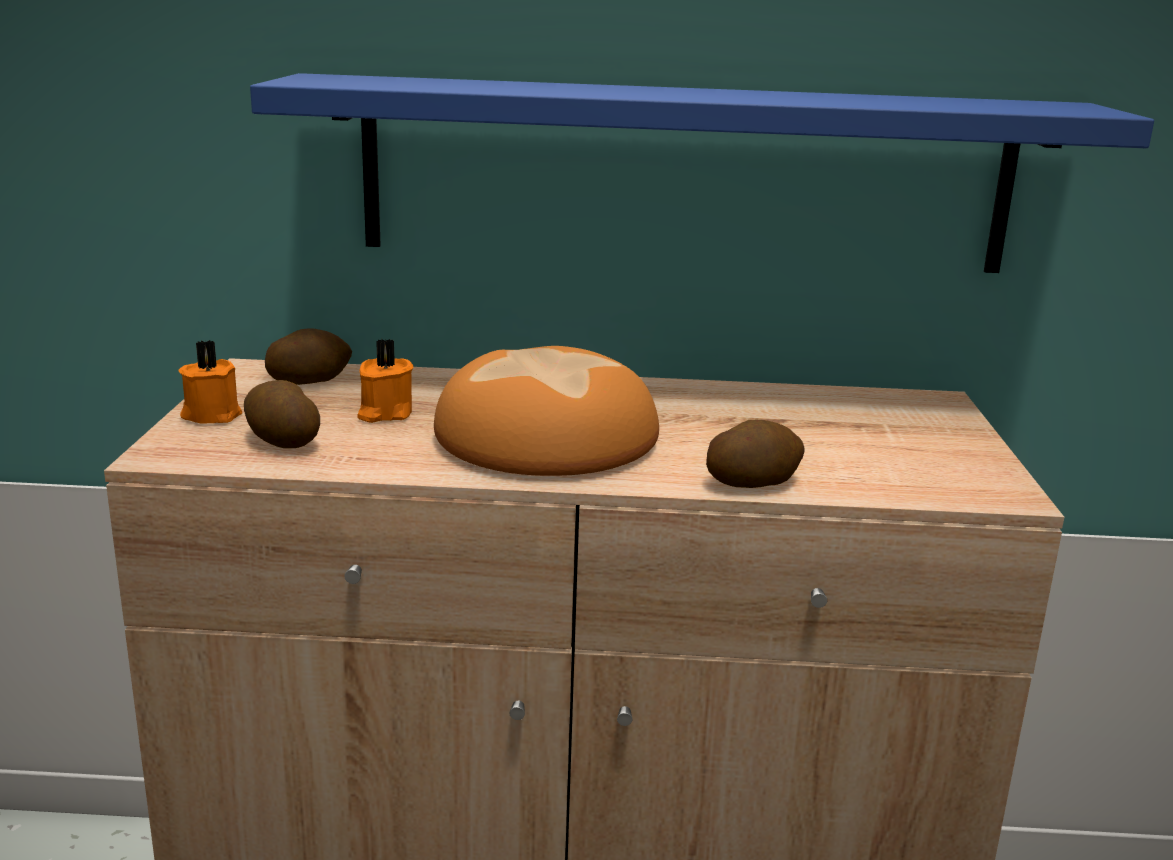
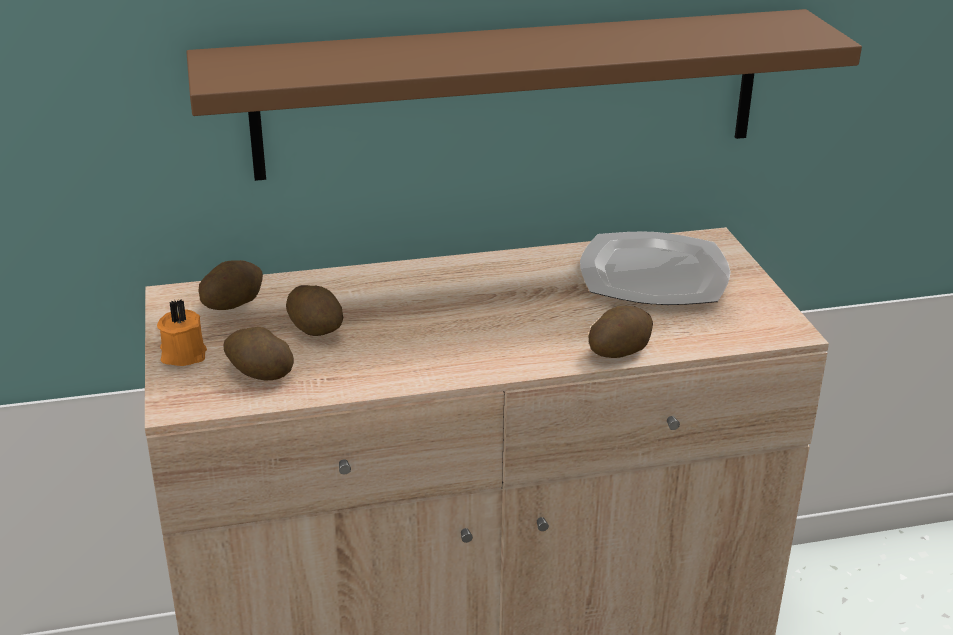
camera: 15 degrees left, 10 degrees up
blue shelf [250,73,1154,273] -> brown shelf [186,9,862,181]
orange candle [357,339,413,423] -> potato [286,285,343,336]
bread [434,346,659,476] -> none
none -> plate [580,232,731,305]

